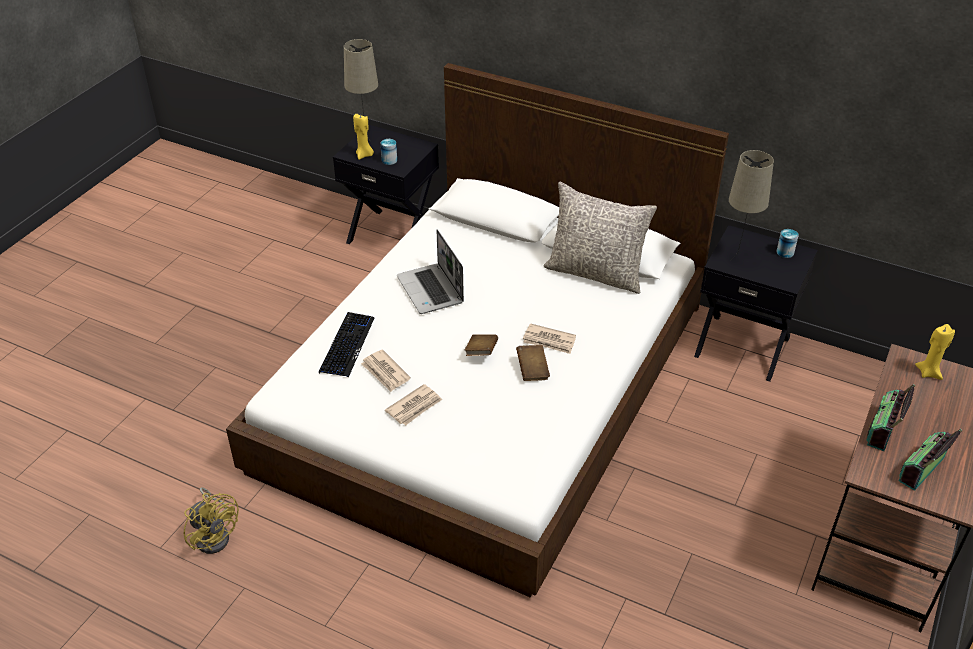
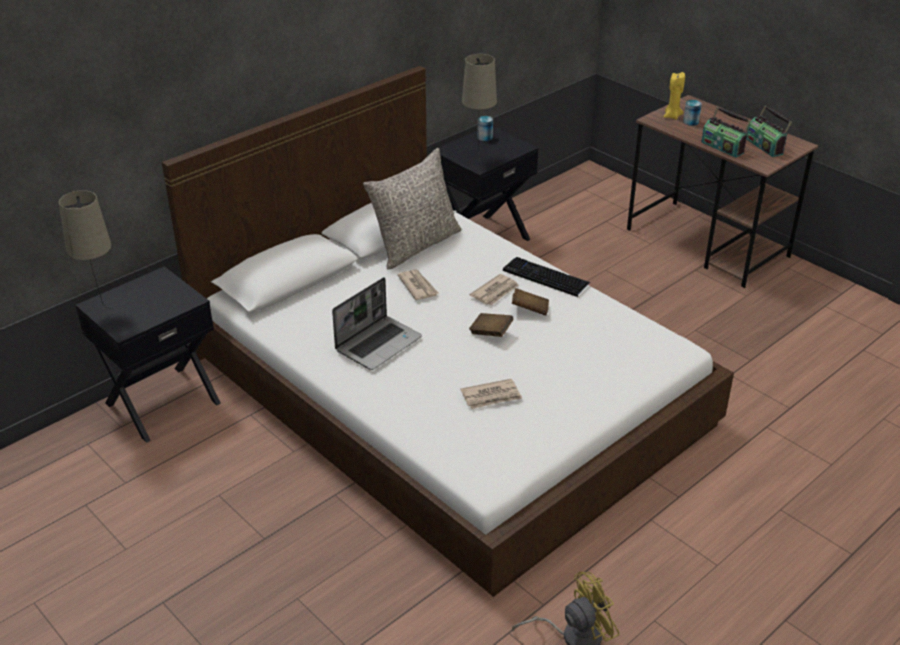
camera: 70 degrees left, 5 degrees down
keyboard [319,312,374,377] -> keyboard moved to [503,257,591,297]
yellow candle [353,114,374,160] -> none
can [381,139,397,165] -> can moved to [683,100,702,126]
newspaper [385,384,442,426] -> newspaper moved to [397,269,439,300]
laptop [397,229,464,314] -> laptop turned 45 degrees counterclockwise [332,277,422,370]

